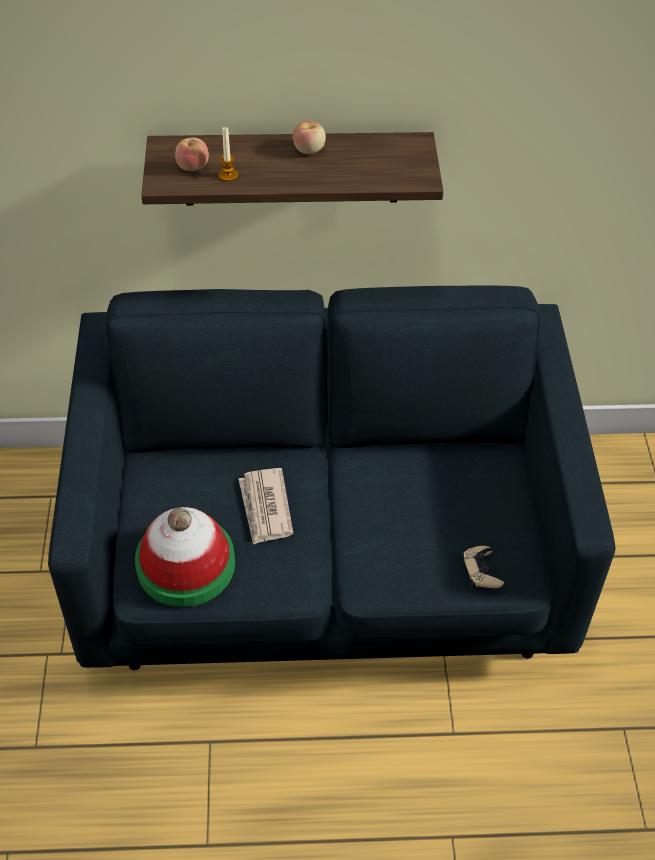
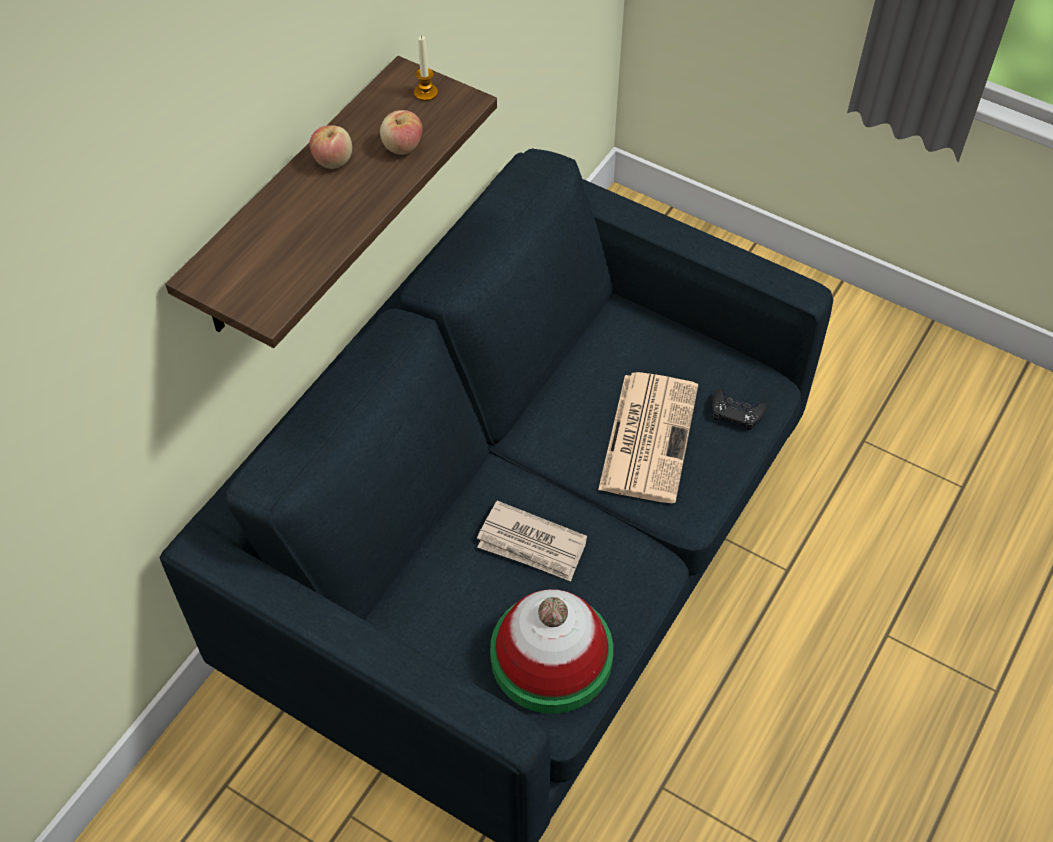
camera: 55 degrees left, 5 degrees up
apple [175,138,209,171] -> apple moved to [380,110,422,155]
candle [218,127,238,181] -> candle moved to [414,36,438,101]
beige game controller [462,546,504,588] -> black game controller [712,389,767,430]
none -> newspaper [598,372,698,503]

